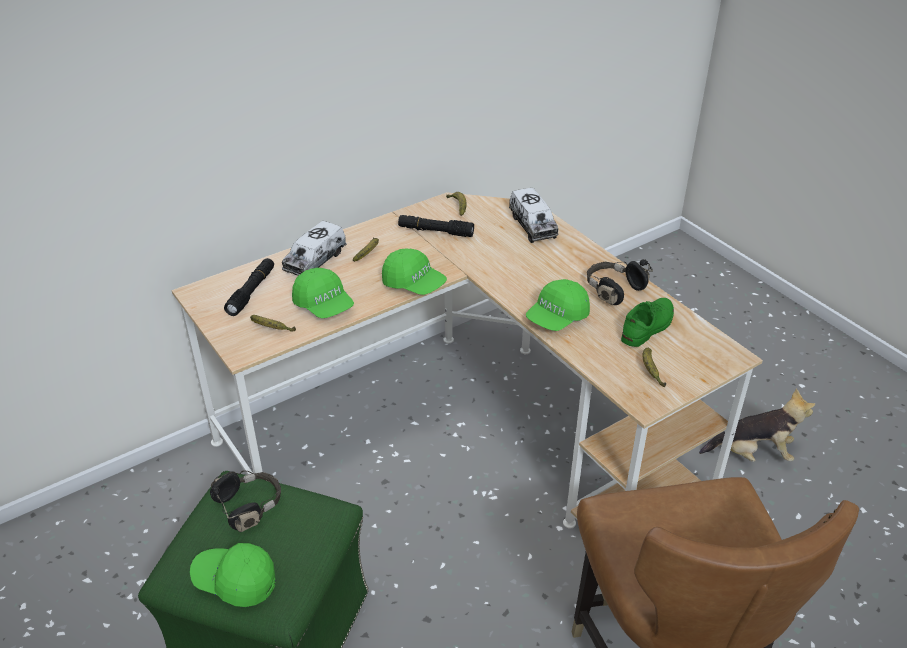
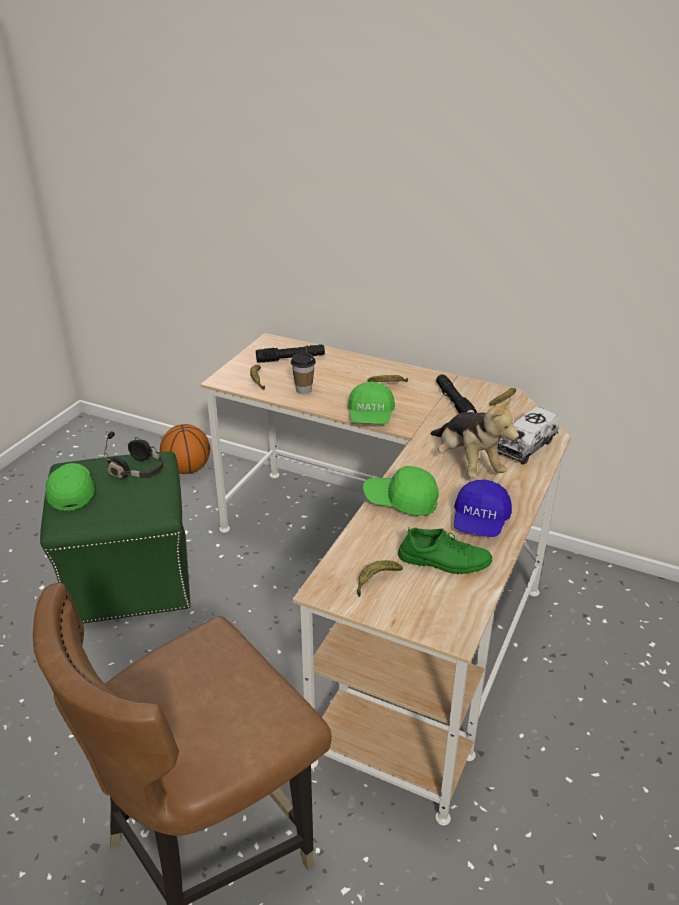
camera: 60 degrees right, 5 degrees down
toy truck [282,221,347,276] -> none
green cap [292,268,354,318] -> cup [291,353,316,394]
black headphones [587,259,653,305] -> blue cap [454,480,512,537]
plush toy [699,388,815,462] -> plush toy moved to [430,398,519,478]
none -> basketball [160,424,210,474]

